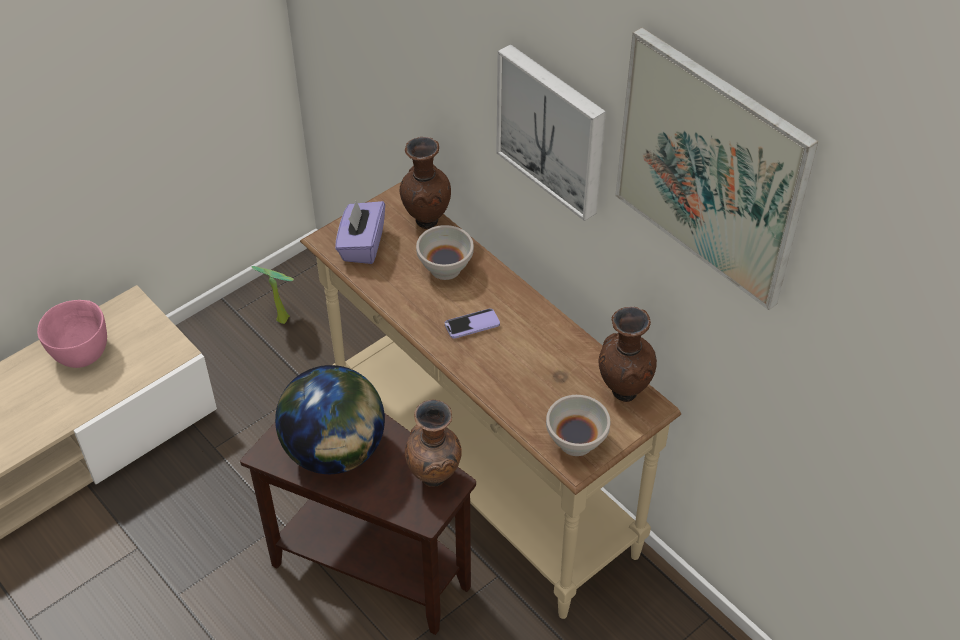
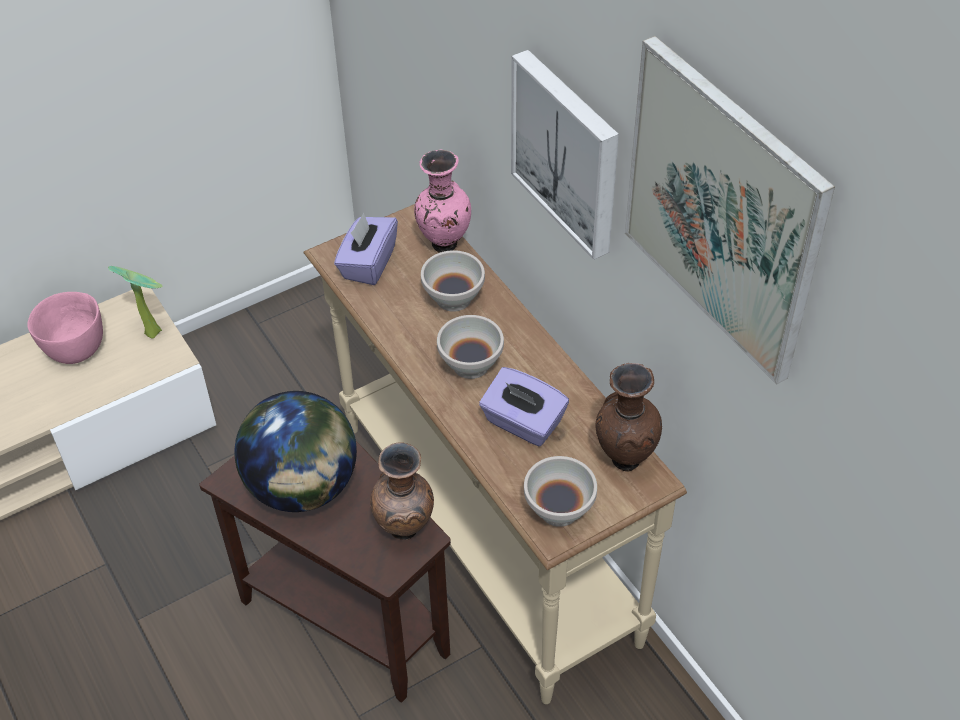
camera: 10 degrees right, 0 degrees up
potted plant [252,266,294,324] -> potted plant moved to [108,266,162,339]
brown vase [400,137,451,229] -> pink vase [414,149,471,253]
phone [445,309,500,339] -> white bowl [437,315,504,379]
none -> purple tissue box [479,367,569,446]

